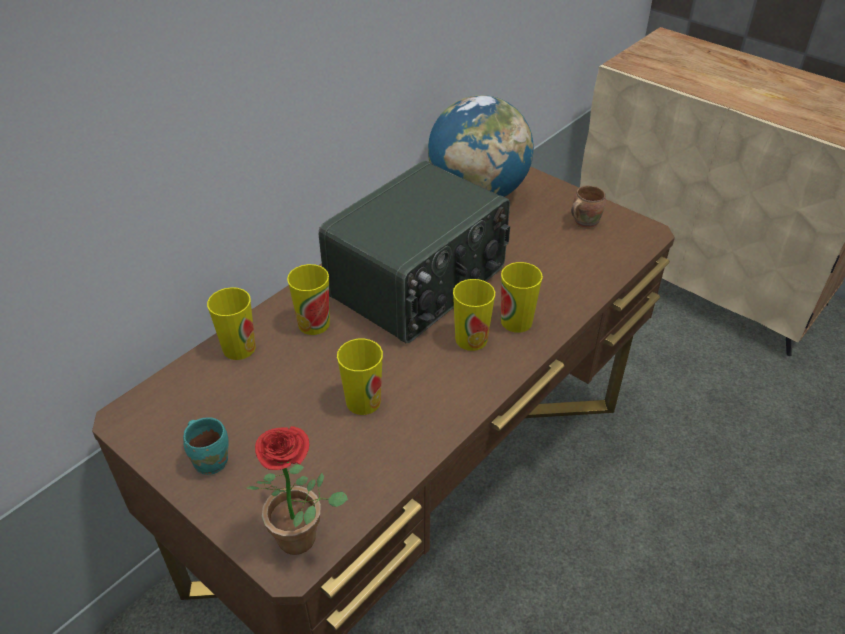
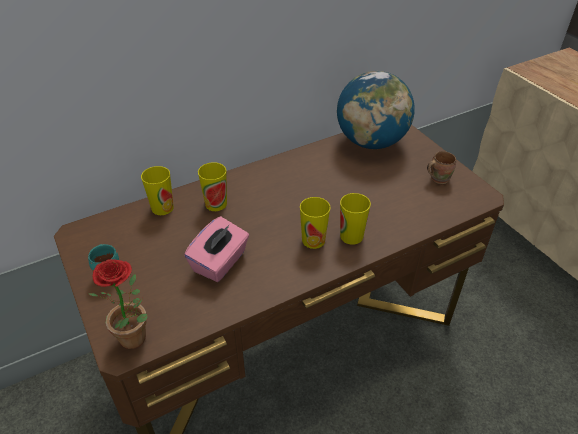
camera: 20 degrees right, 0 degrees up
radio [319,161,510,343] -> none
cup [337,339,383,415] -> pink tissue box [184,216,249,282]

